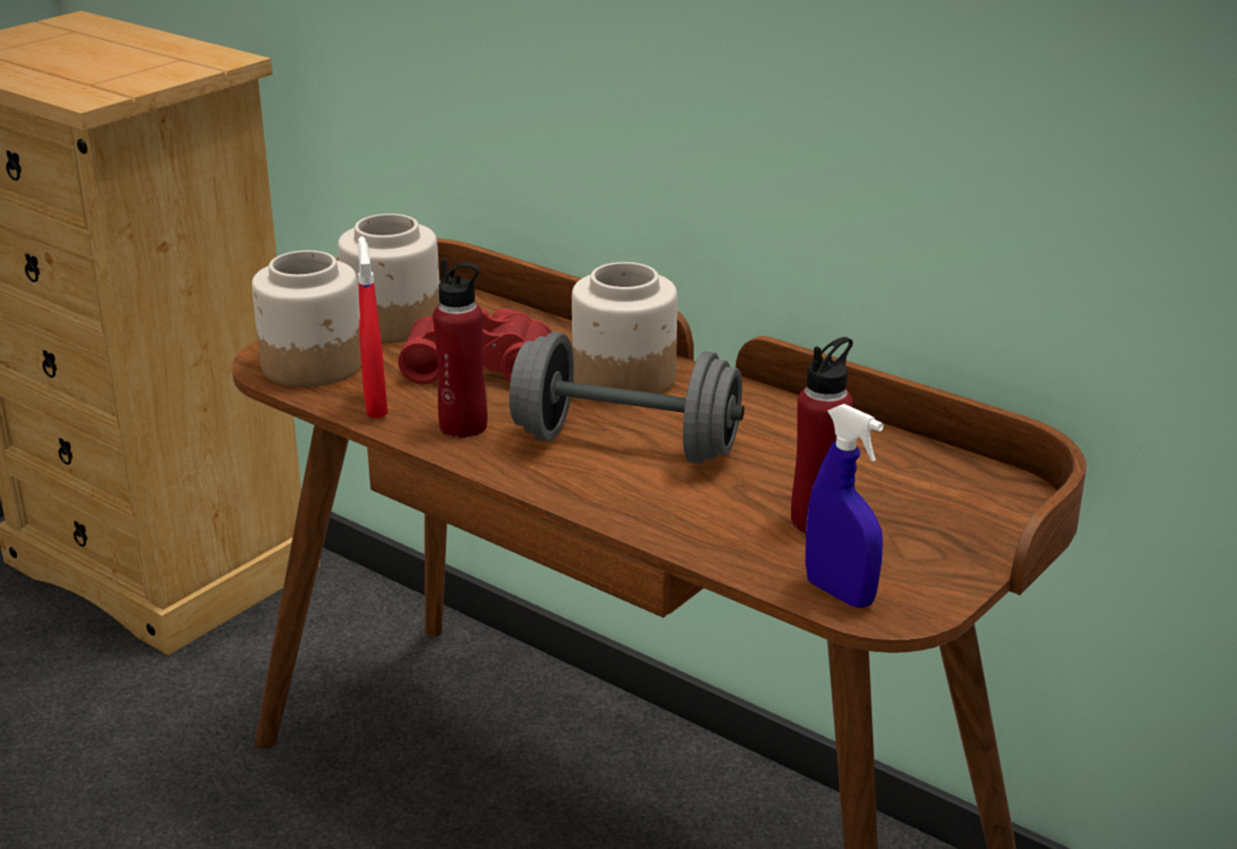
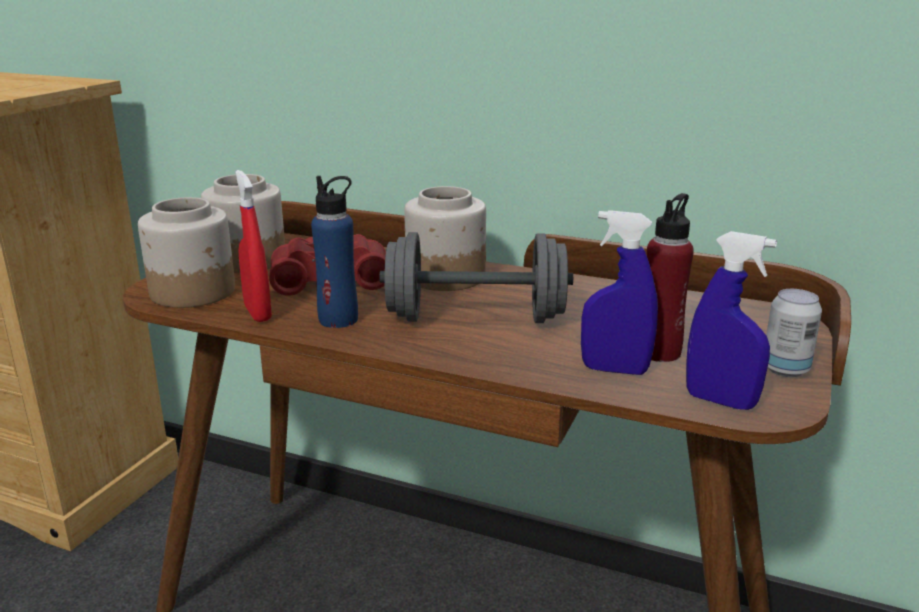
camera: 15 degrees left, 5 degrees down
red bottle [433,259,487,438] -> blue bottle [311,176,358,328]
none -> blue spray bottle [581,210,658,375]
none -> can [766,289,822,377]

